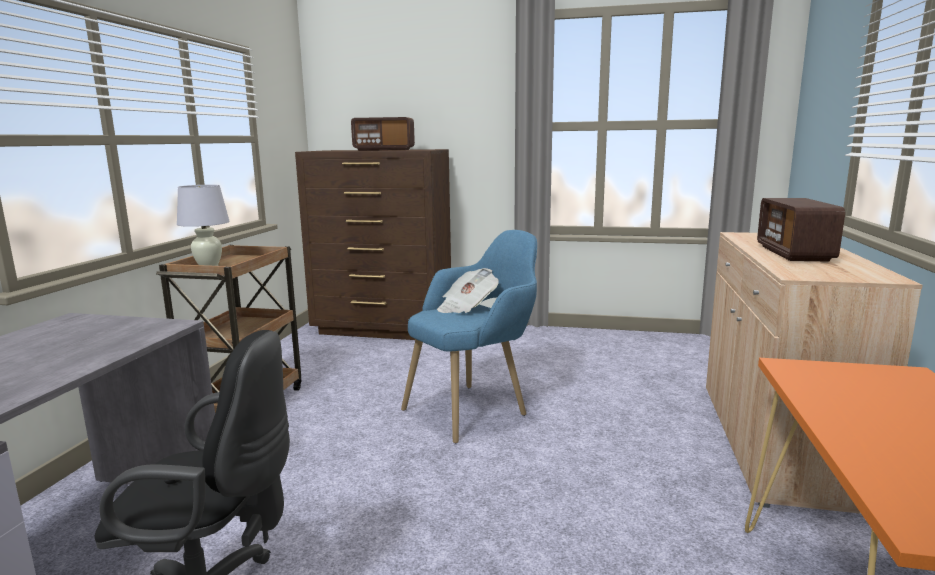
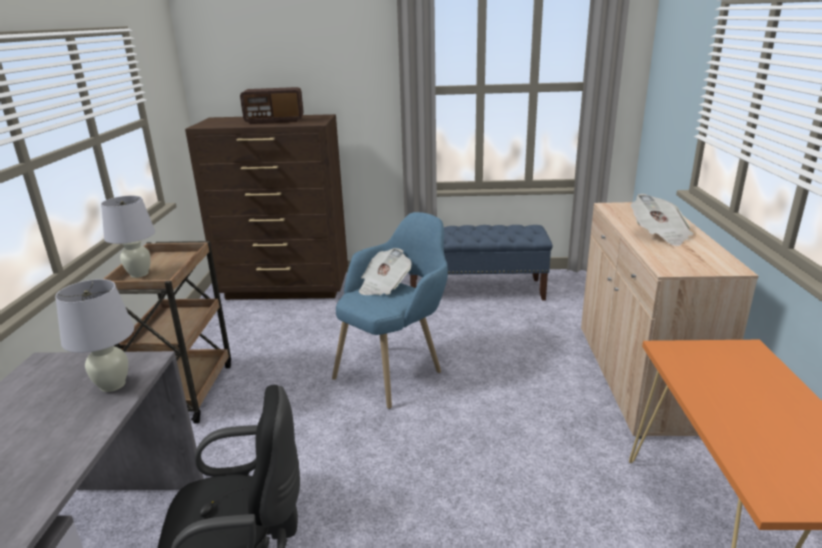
camera: 10 degrees left, 10 degrees up
radio [757,198,845,262] -> newspaper [631,194,693,246]
none -> white table lamp [55,279,134,392]
none -> blue bench [409,225,553,301]

